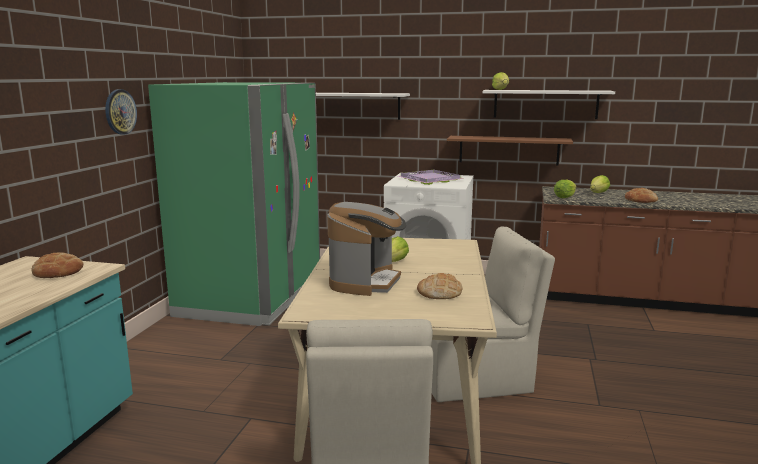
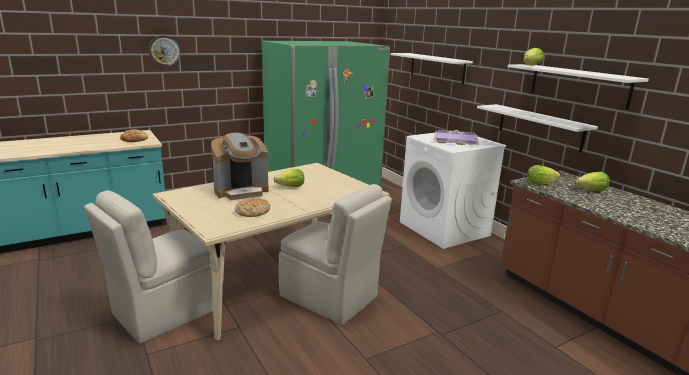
camera: 45 degrees right, 5 degrees up
wall clock [105,89,137,135] -> wall clock moved to [149,36,180,66]
brown shelf [447,136,573,165] -> white shelf [477,104,598,153]
bread [625,188,658,203] -> none

